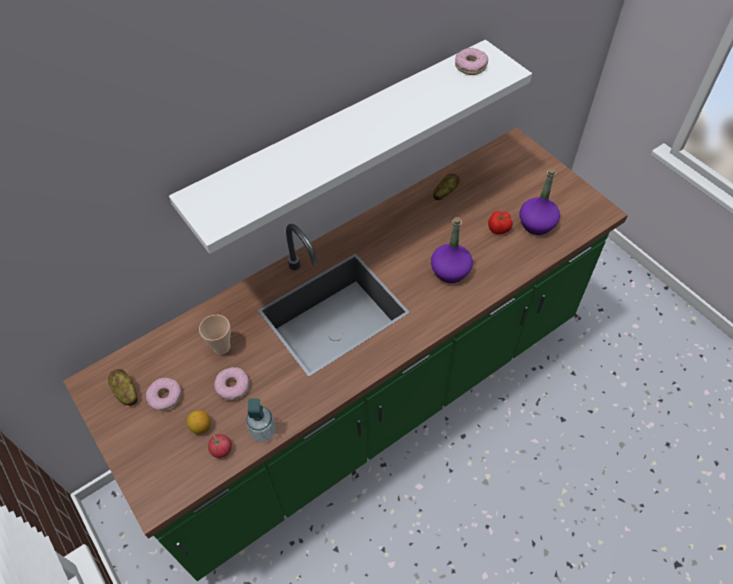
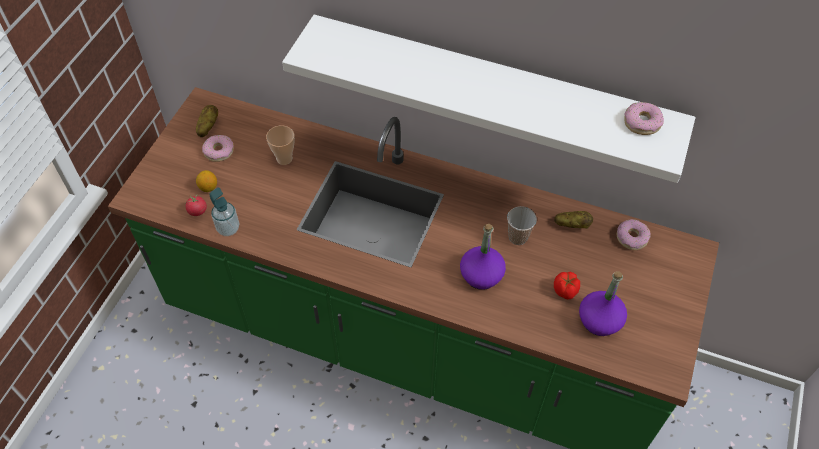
camera: 55 degrees right, 0 degrees up
donut [214,367,250,401] -> donut moved to [617,219,651,250]
none -> cup [507,206,537,245]

